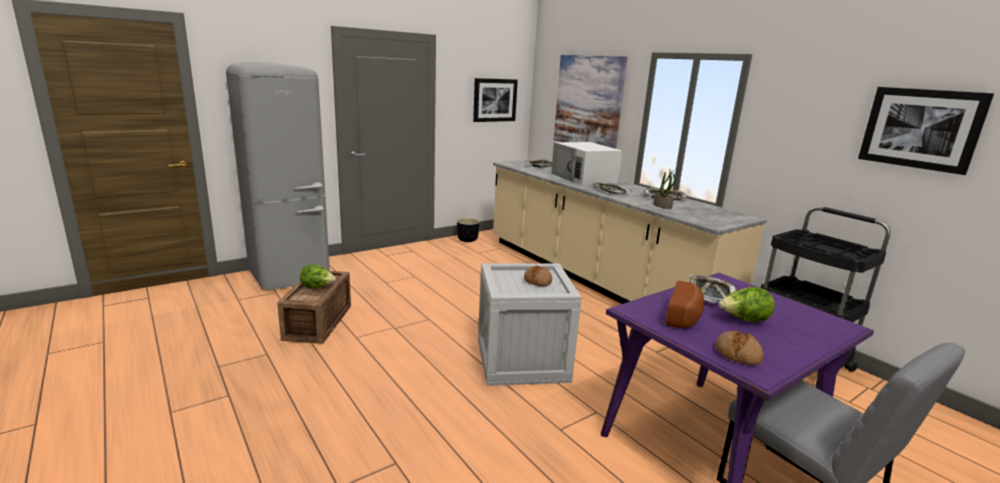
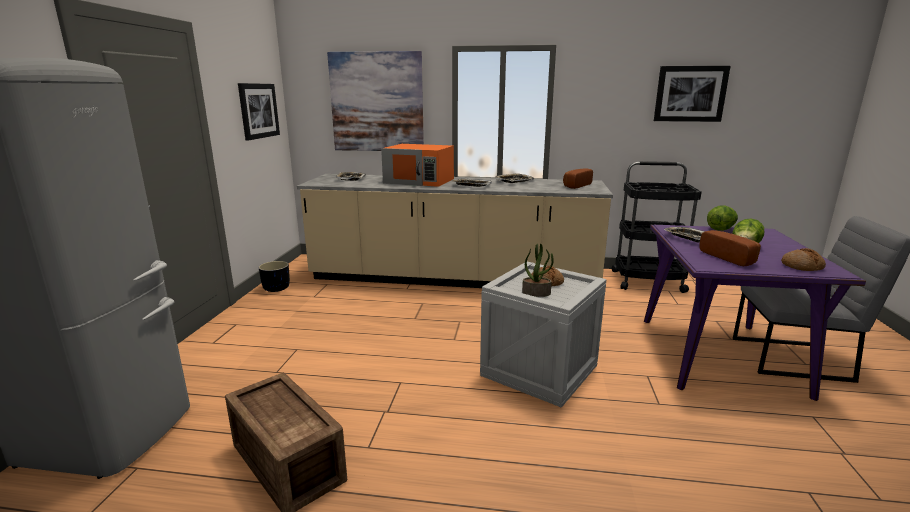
camera: 45 degrees left, 0 degrees up
lettuce [300,264,336,289] -> lettuce moved to [707,205,738,231]
white microwave [551,142,622,185] -> orange microwave [381,144,454,187]
potted plant [653,170,676,209] -> potted plant moved to [522,244,554,297]
none -> bread [563,168,593,189]

